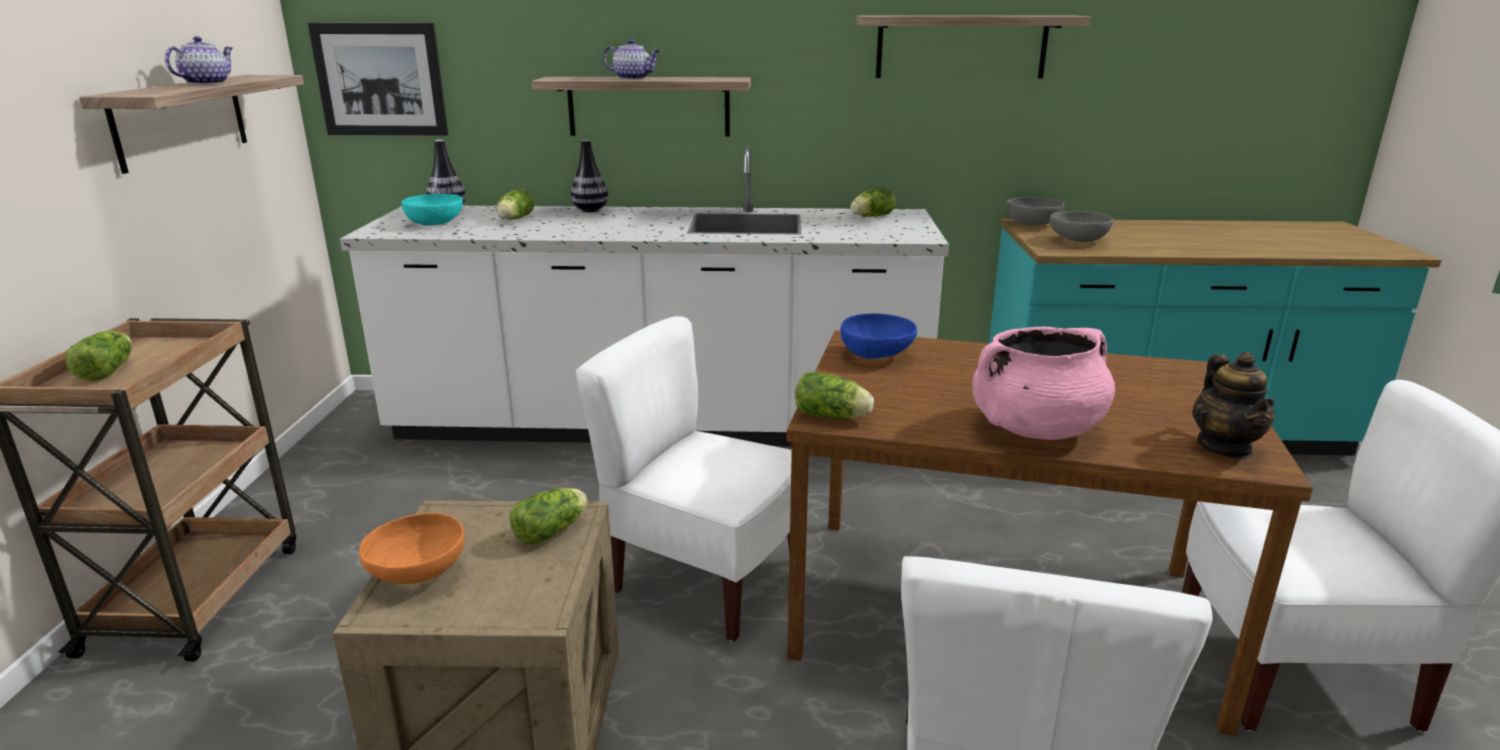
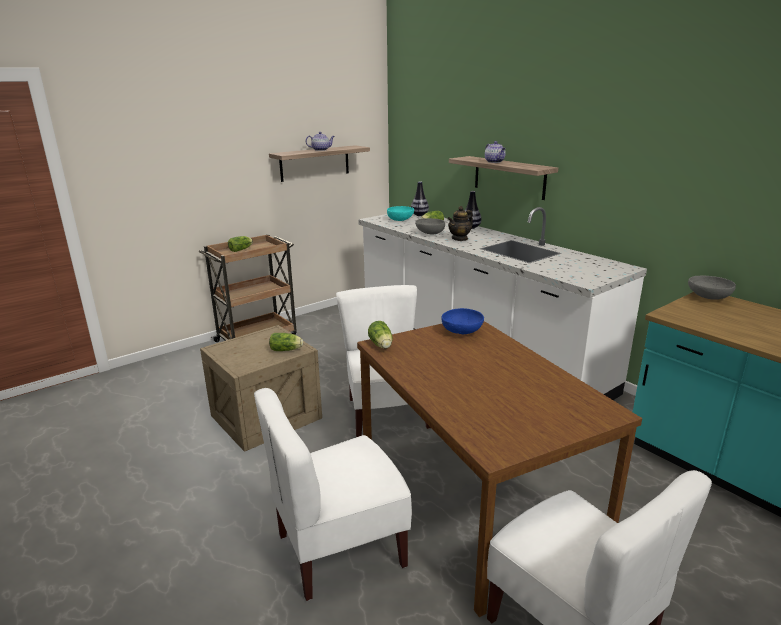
camera: 50 degrees right, 0 degrees up
picture [308,23,448,135] -> none
orange bowl [359,513,465,584] -> none
lettuce [850,188,896,217] -> none
shelf [856,15,1090,79] -> none
pink cooking pot [972,327,1115,440] -> none
grey bowl [1050,211,1113,242] -> grey bowl moved to [415,218,445,234]
teapot [1192,352,1275,459] -> teapot moved to [448,206,473,241]

